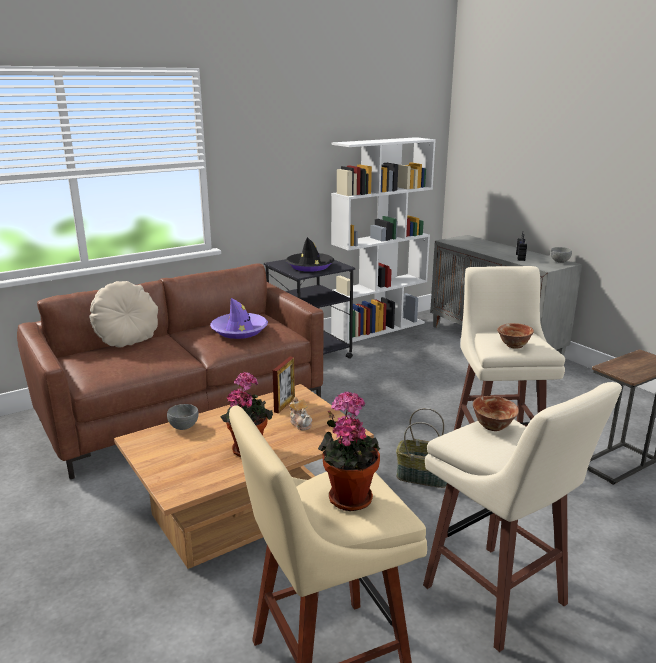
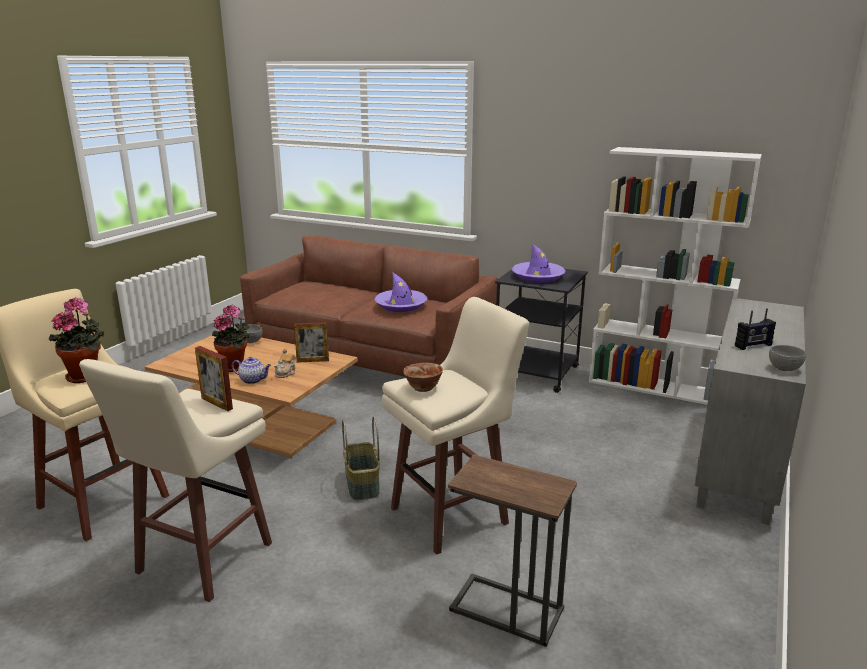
camera: 60 degrees right, 0 degrees up
beige pillow [89,281,158,347] -> none
black hat [286,237,334,272] -> purple hat [512,244,566,283]
bowl [473,396,519,431] -> picture frame [195,346,233,411]
none -> teapot [232,357,271,384]

